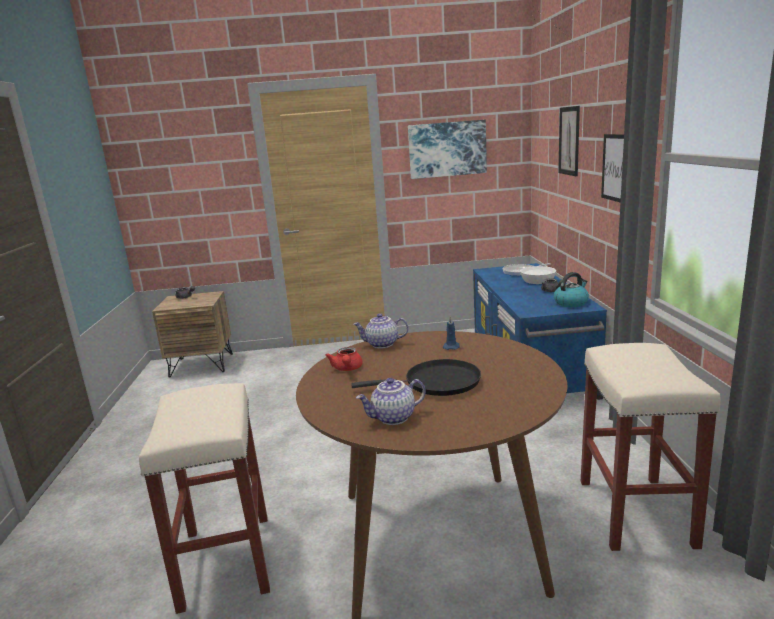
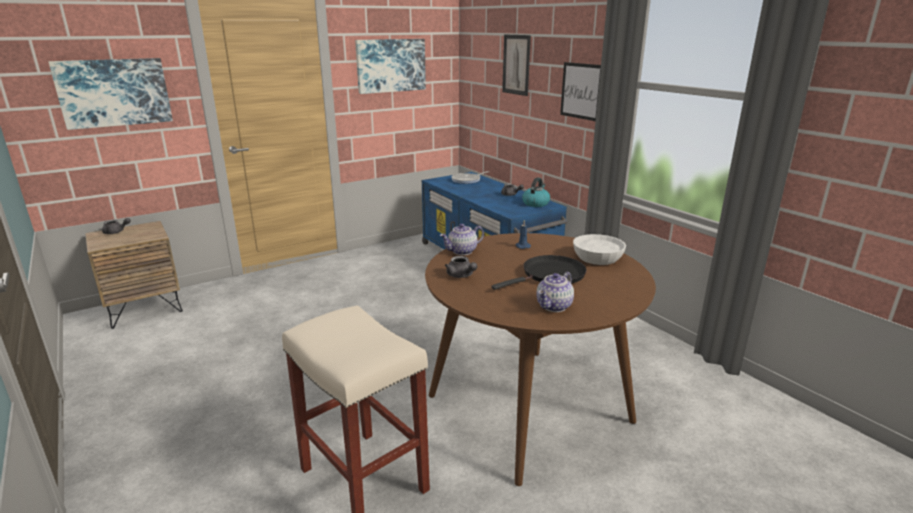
camera: 30 degrees left, 5 degrees up
red teapot [325,347,363,371] -> grey teapot [445,256,477,278]
white bowl [520,266,556,284] -> white bowl moved to [573,234,626,265]
beige stool [581,343,721,551] -> none
none -> picture [49,58,173,130]

